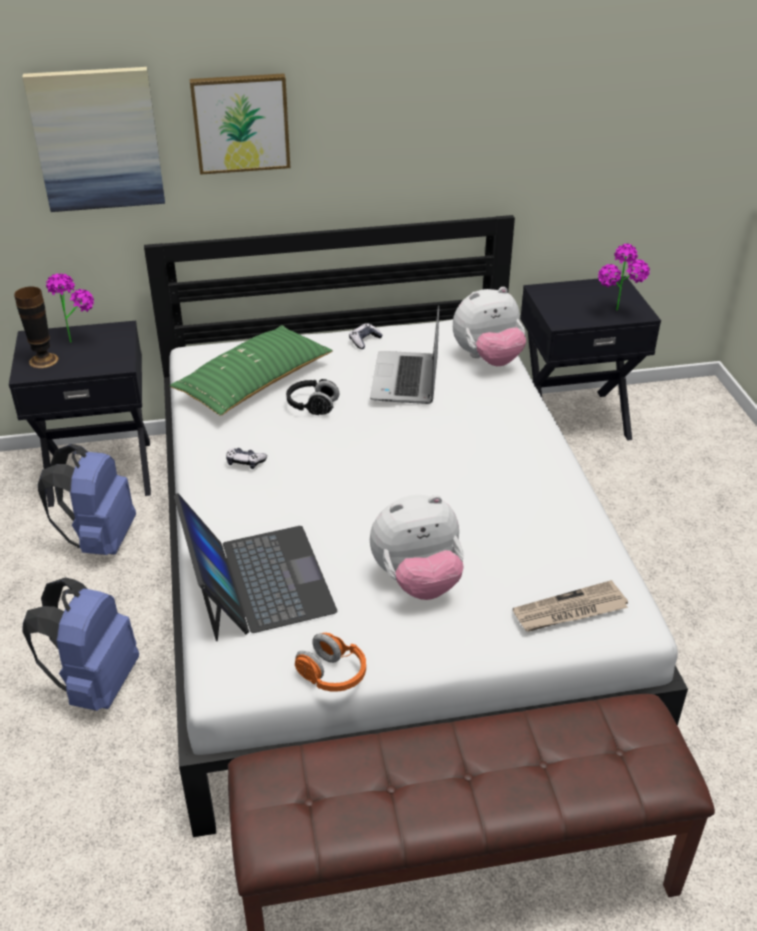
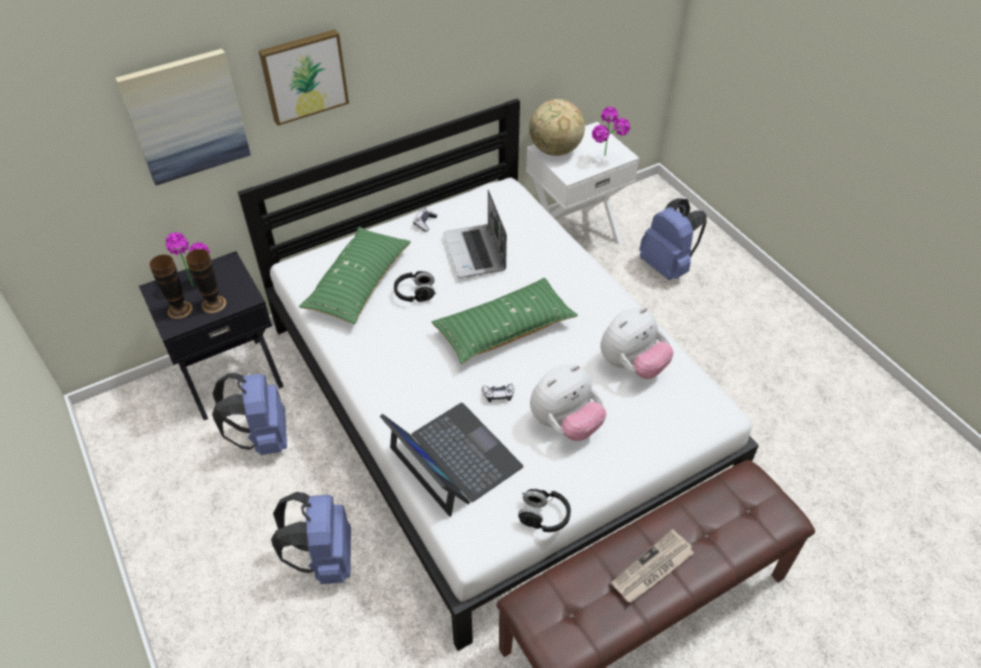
camera: 20 degrees left, 10 degrees up
game controller [226,448,267,469] -> game controller moved to [482,384,514,402]
orange headphones [295,633,366,692] -> black headphones [518,489,571,532]
plush toy [453,287,526,366] -> plush toy moved to [600,307,674,379]
newspaper [513,580,628,632] -> newspaper moved to [611,529,694,603]
black nightstand [520,276,661,440] -> white nightstand [526,122,639,245]
none -> vase [186,249,227,313]
none -> green pillow [432,278,578,364]
none -> globe [529,99,585,156]
none -> blue backpack [639,198,707,280]

